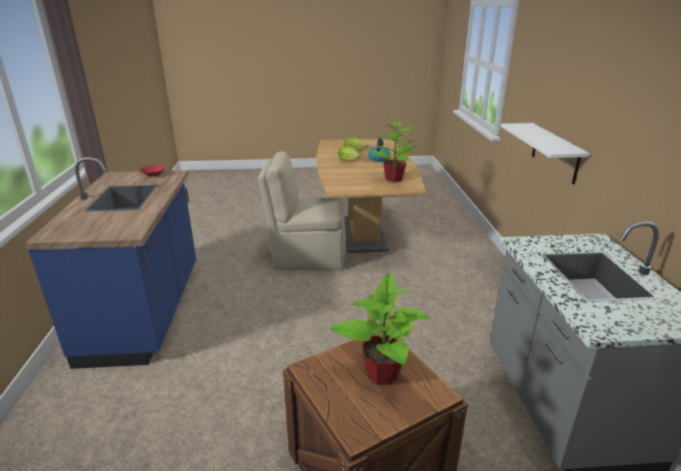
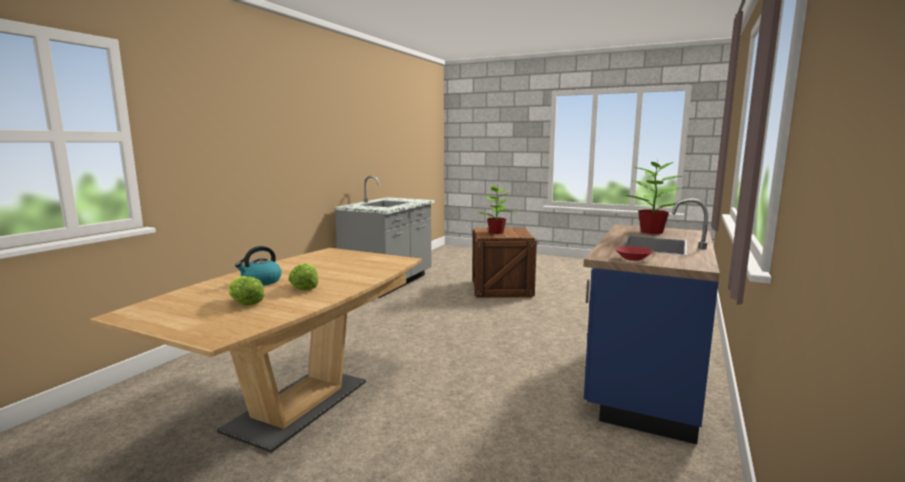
camera: 150 degrees left, 15 degrees down
beige chair [258,151,346,271] -> none
potted plant [369,120,416,182] -> potted plant moved to [623,159,689,234]
white shelf [500,123,590,184] -> none

